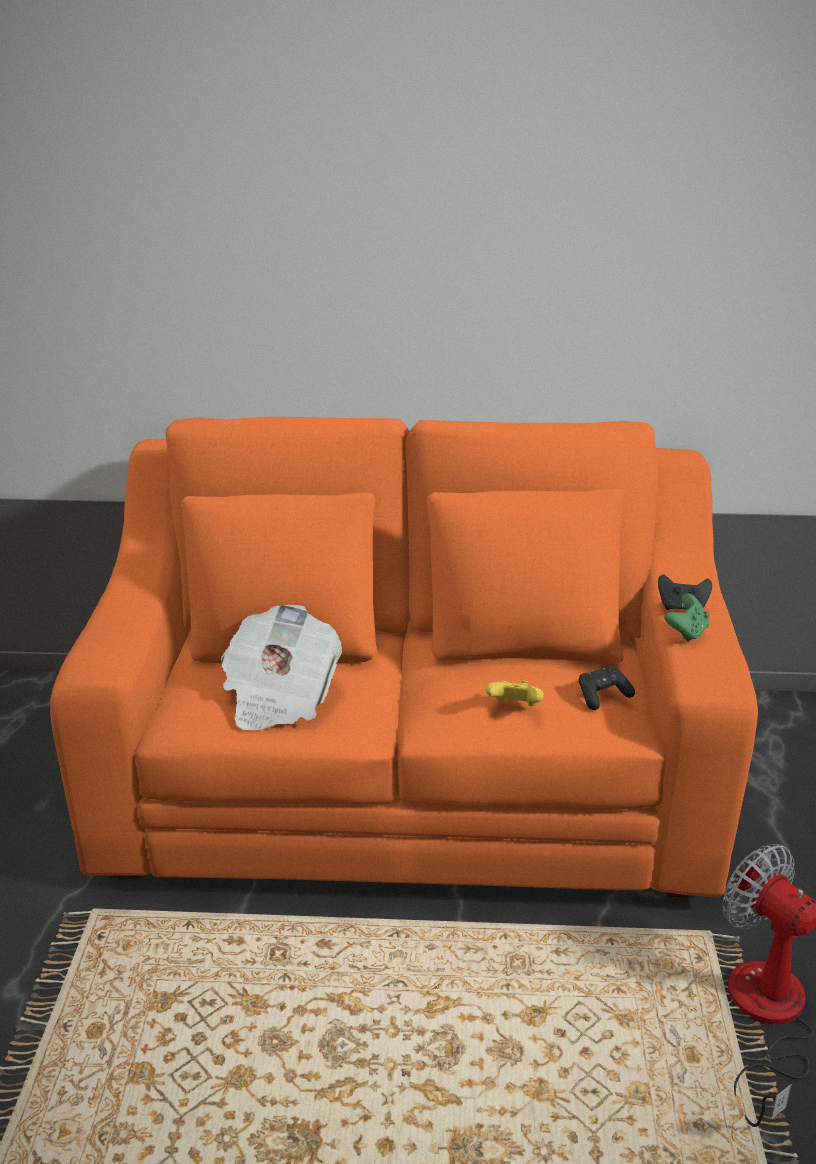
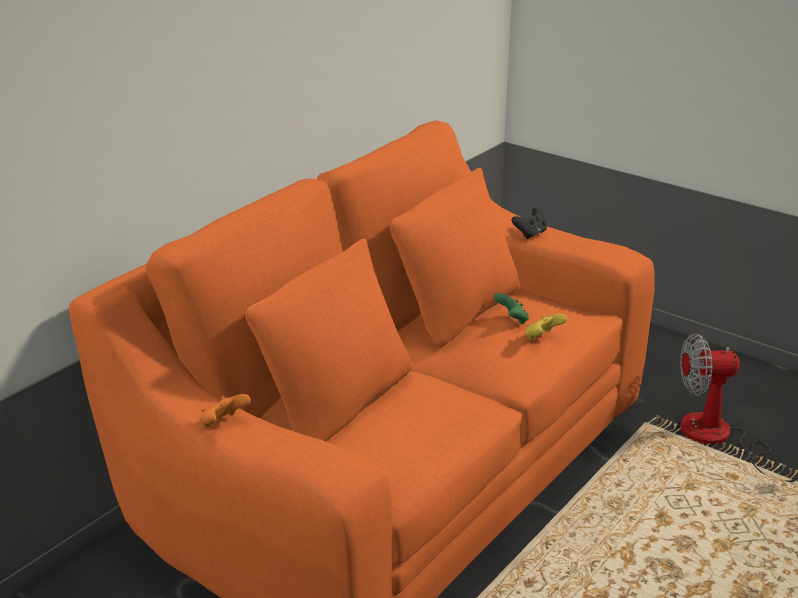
camera: 55 degrees left, 0 degrees up
newspaper [221,605,342,730] -> none
black game controller [579,665,635,710] -> none
green game controller [664,594,710,642] -> green game controller moved to [493,293,529,324]
none -> orange game controller [200,394,251,428]

